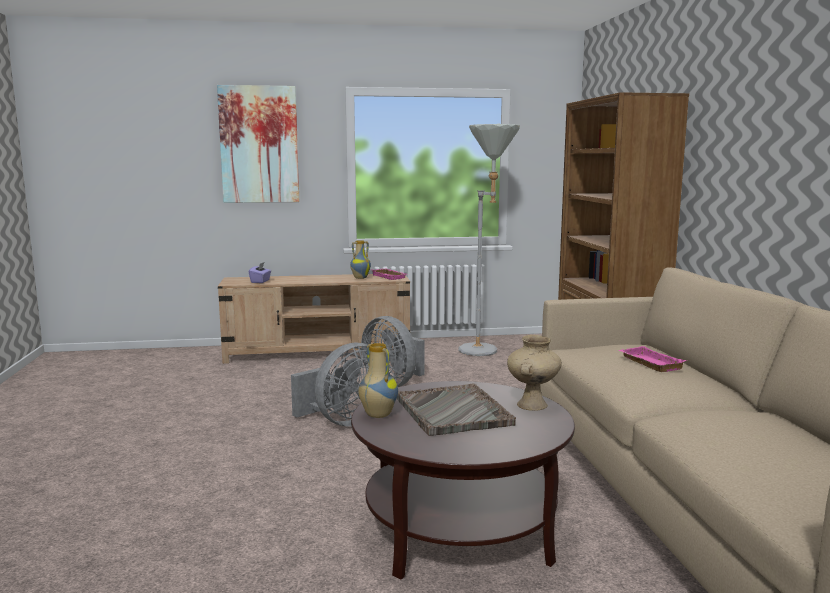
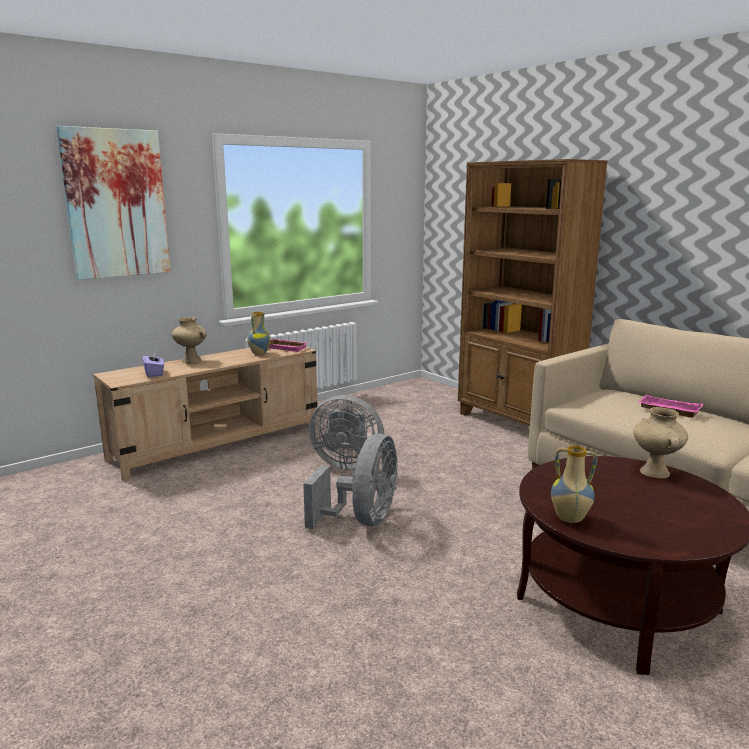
camera: 30 degrees left, 5 degrees up
grey tray [397,383,516,436] -> none
grey floor lamp [458,124,520,356] -> none
none -> beige vase [172,317,207,363]

